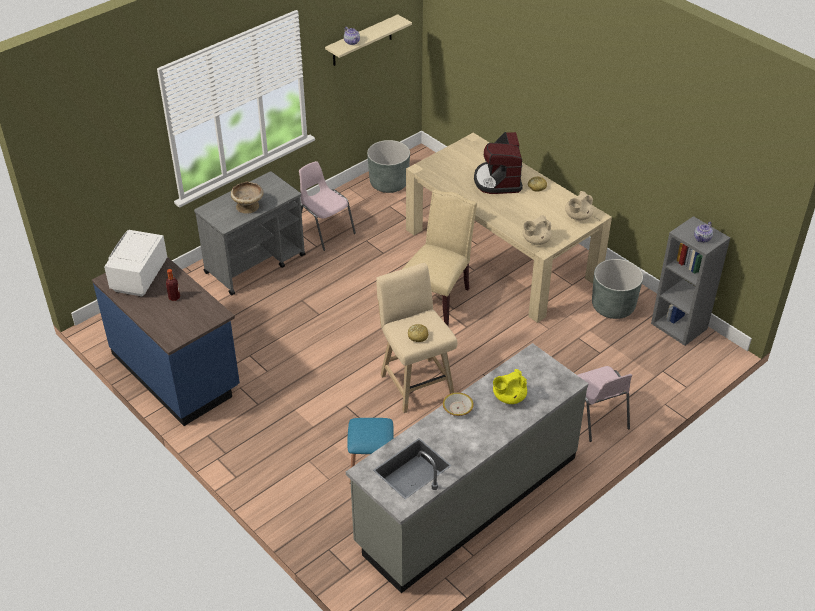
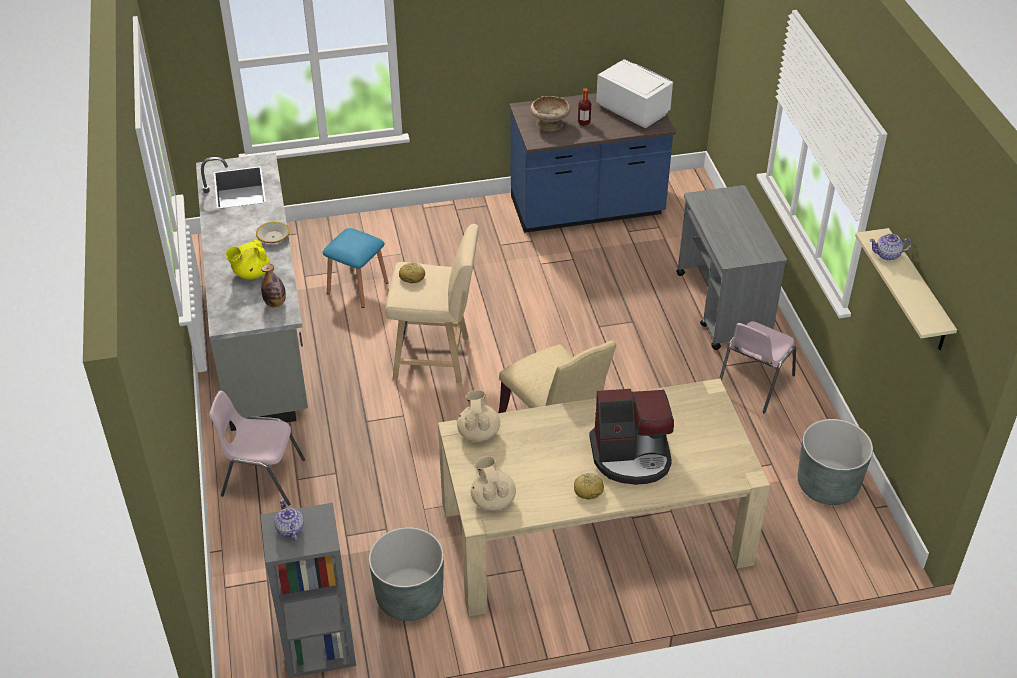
camera: 120 degrees right, 0 degrees up
beige bowl [231,181,264,214] -> beige bowl moved to [530,96,571,132]
pink chair [299,161,356,251] -> pink chair turned 135 degrees clockwise [720,321,796,413]
coffee machine [474,132,523,194] -> coffee machine turned 150 degrees clockwise [589,389,674,485]
yellow teapot [493,369,527,404] -> yellow teapot turned 120 degrees counterclockwise [225,240,270,279]
none -> bottle [261,264,286,307]

